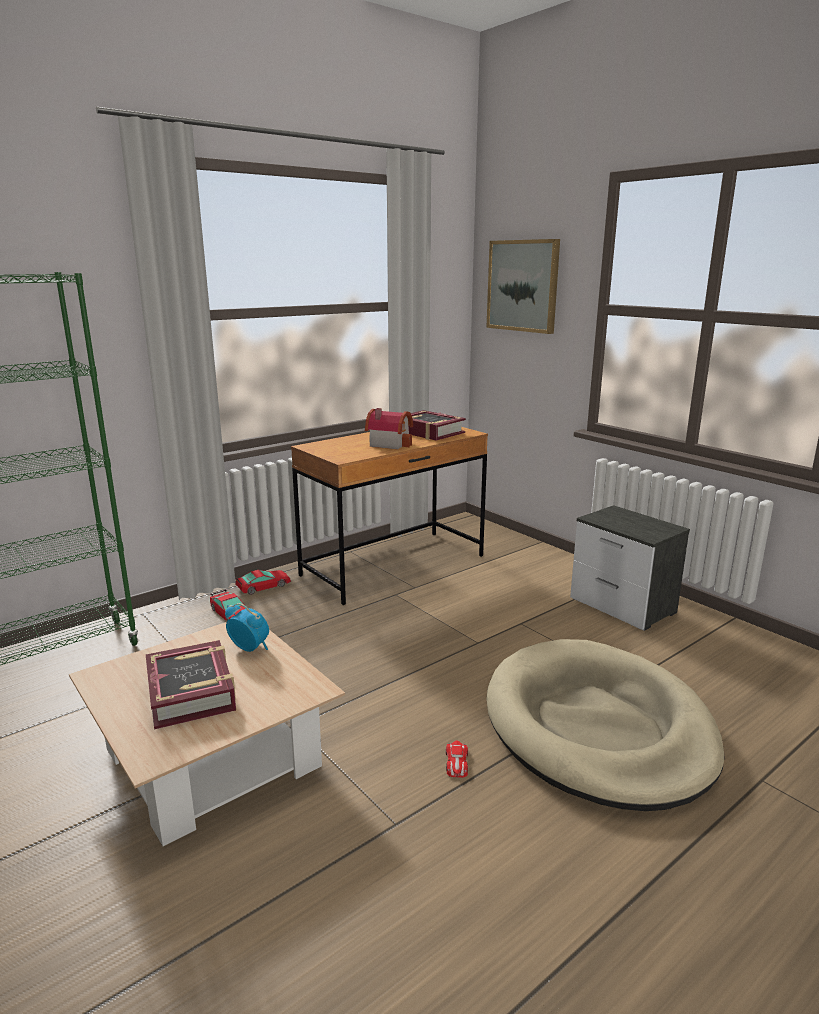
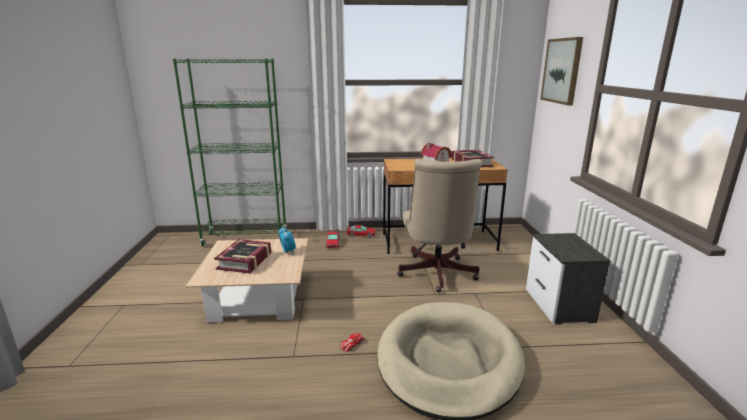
camera: 35 degrees right, 0 degrees up
none -> beige office chair [397,159,482,293]

